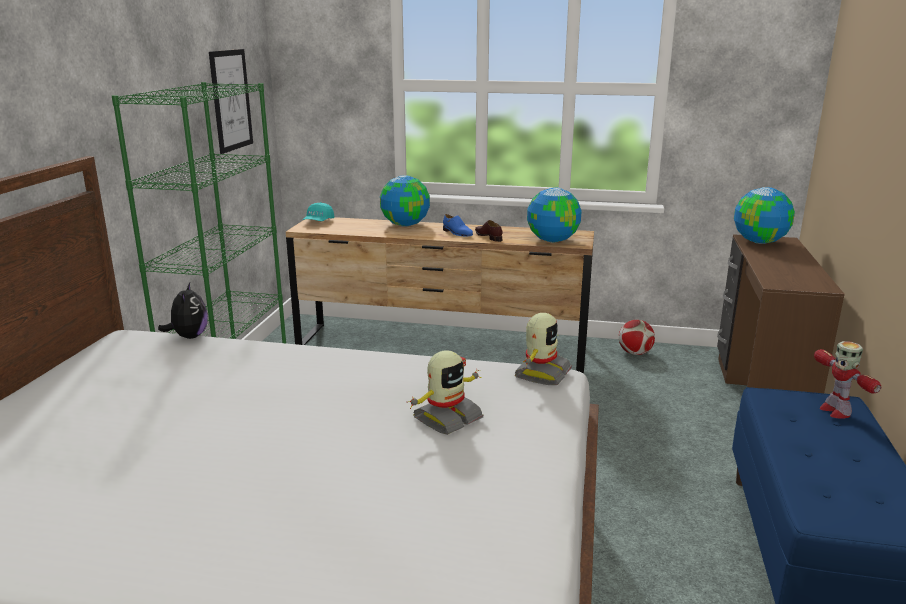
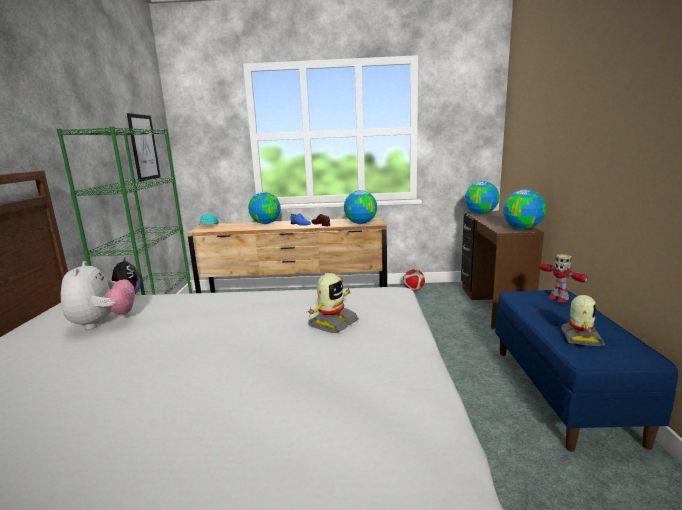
camera: 10 degrees left, 5 degrees down
toy robot [514,313,572,385] -> toy robot moved to [561,295,605,346]
none -> plush toy [61,261,135,330]
none -> globe [503,189,546,229]

